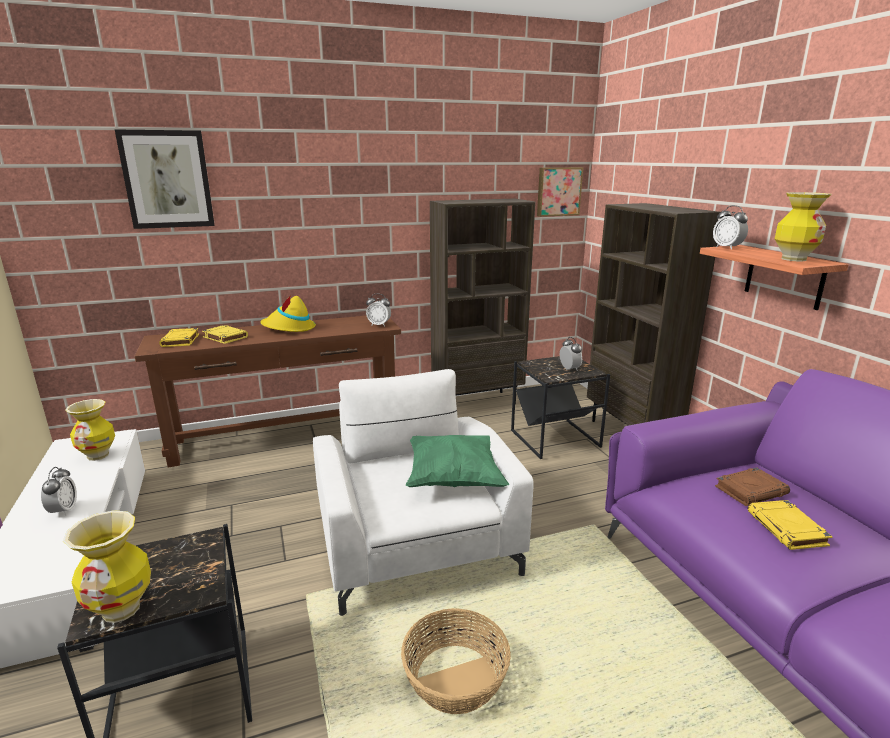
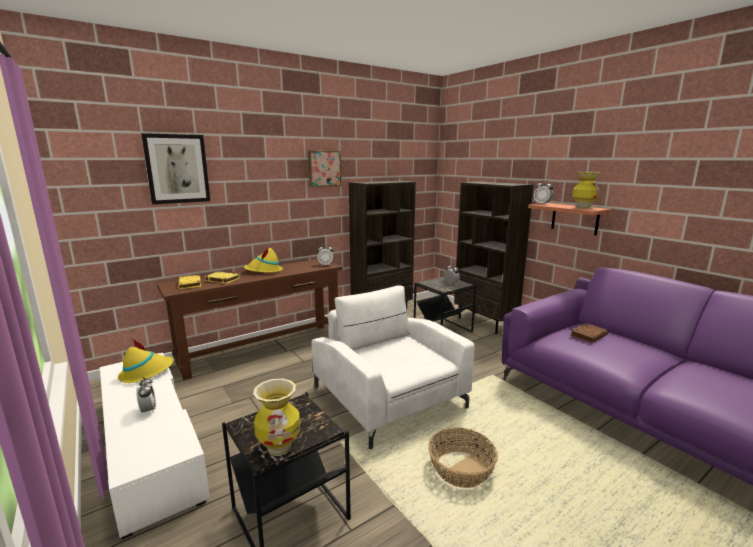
camera: 15 degrees left, 5 degrees down
vase [65,399,115,461] -> yellow hat [118,339,174,383]
green pillow [406,435,509,487] -> none
picture [537,167,583,217] -> picture moved to [308,151,341,187]
yellow book [748,500,833,550] -> none

